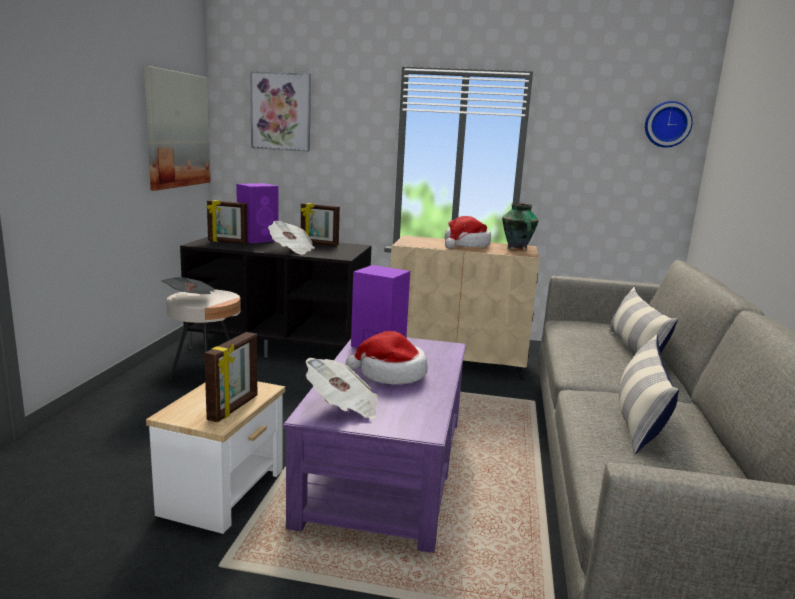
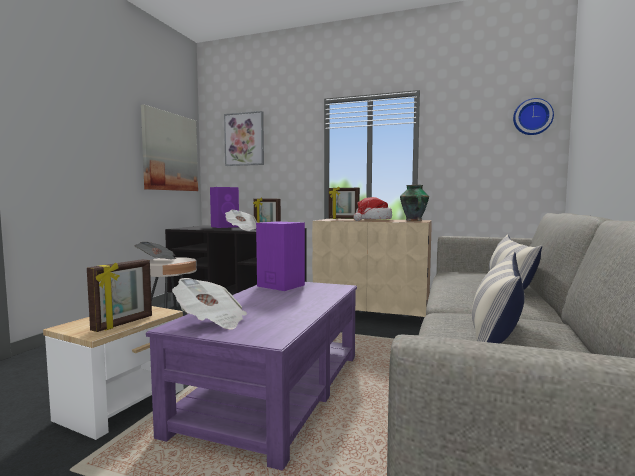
camera: 10 degrees right, 10 degrees down
picture frame [206,200,248,244] -> picture frame moved to [329,186,360,219]
hat [346,331,428,385] -> none

